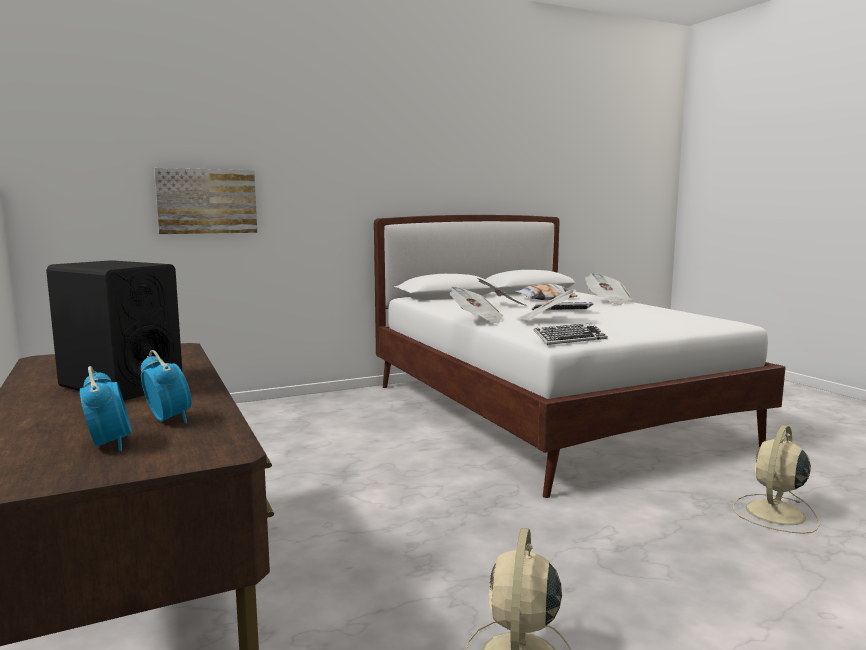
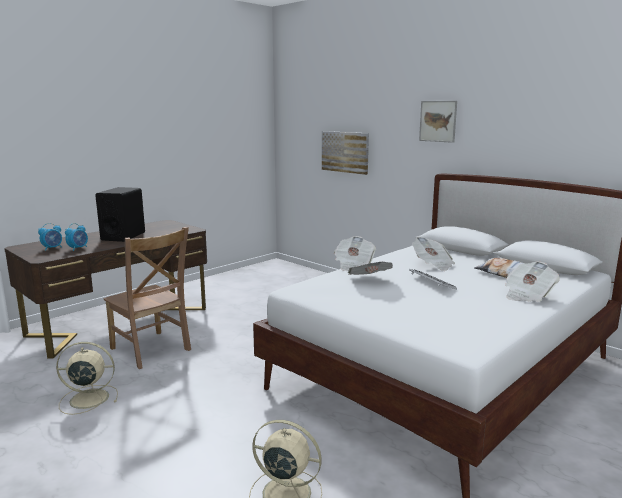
camera: 70 degrees right, 5 degrees up
keyboard [533,323,608,345] -> none
none -> brown chair [103,227,191,369]
none -> picture [419,101,457,143]

